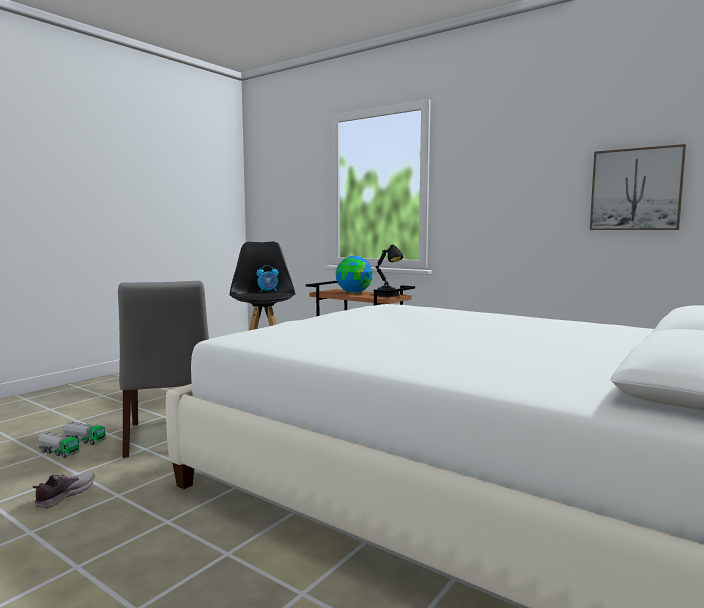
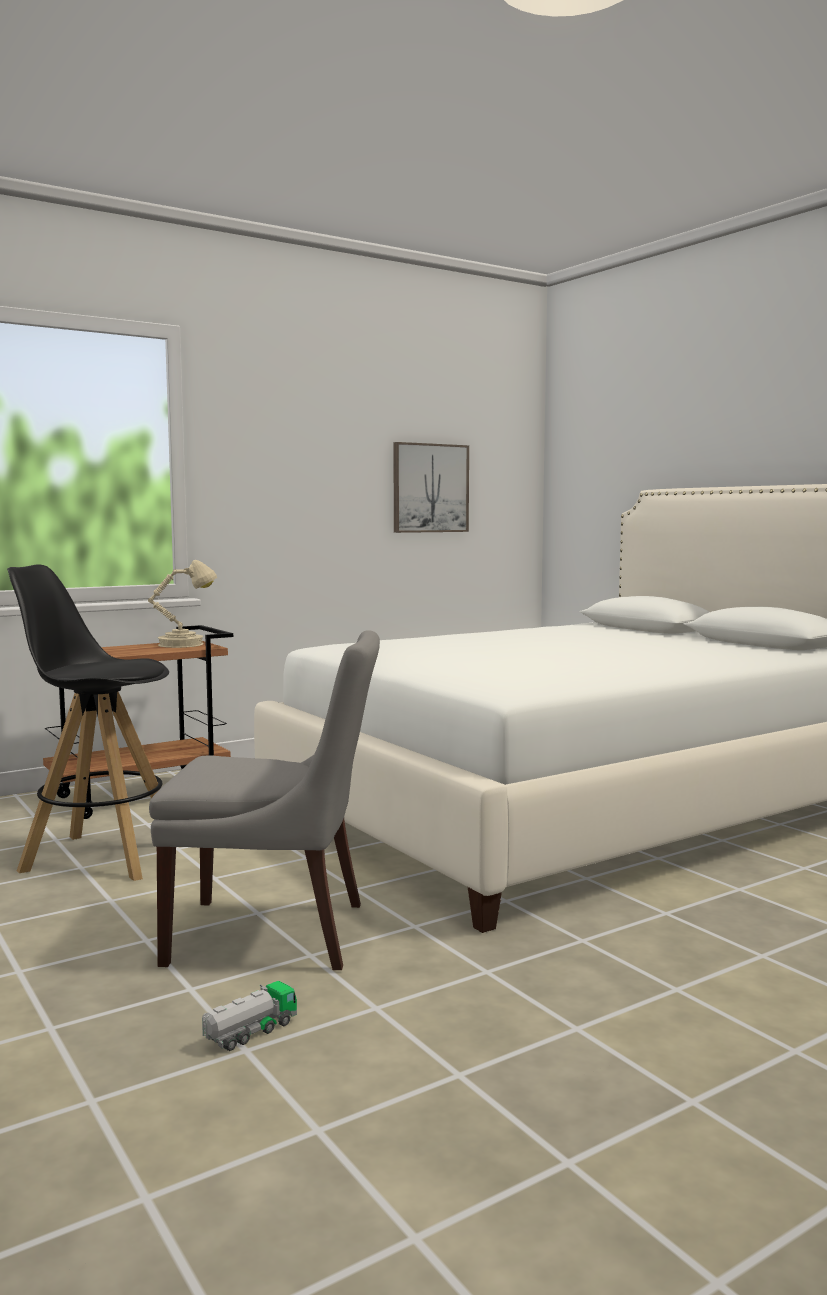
camera: 70 degrees left, 0 degrees up
shoe [32,471,95,508] -> none
toy truck [63,422,106,445] -> none
alarm clock [257,265,279,292] -> none
globe [336,256,373,293] -> none
black table lamp [373,245,403,297] -> beige table lamp [148,560,217,648]

